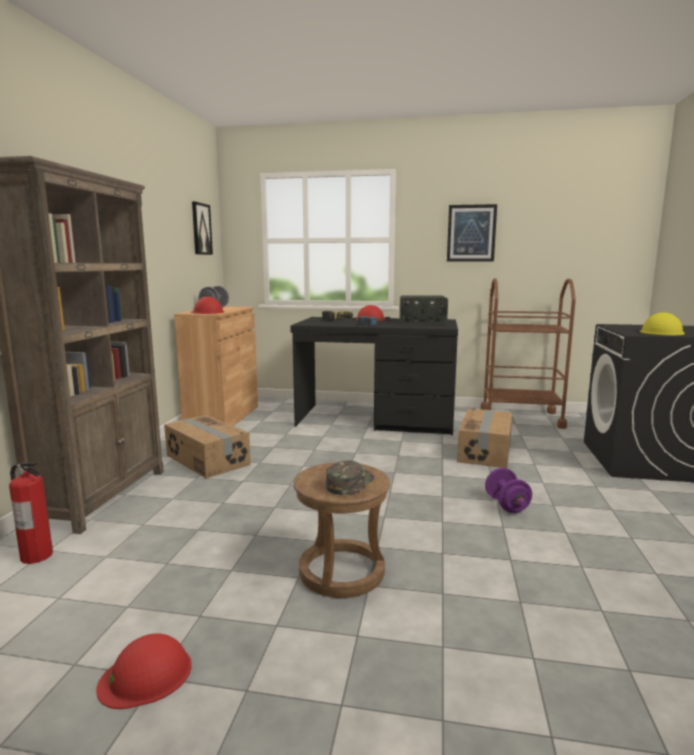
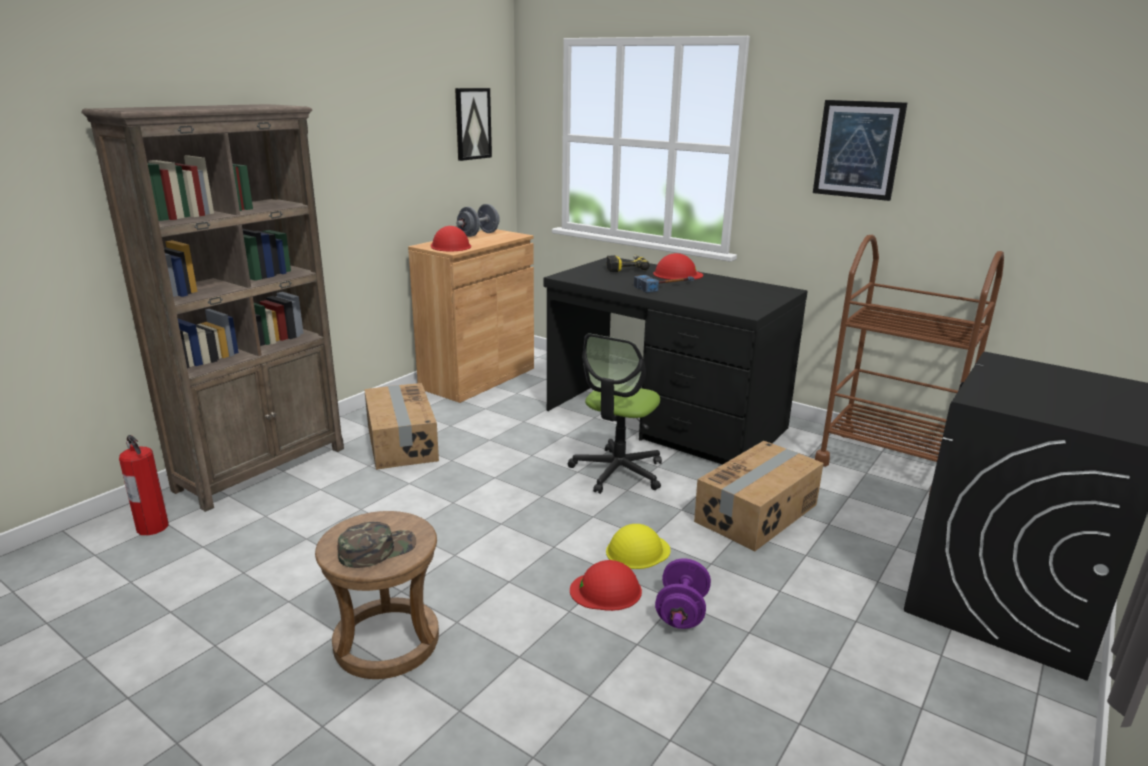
camera: 25 degrees right, 10 degrees up
red hard hat [96,633,192,709] -> red hard hat moved to [570,560,642,611]
radio [400,295,448,324] -> none
yellow hard hat [640,312,685,335] -> yellow hard hat moved to [606,524,671,569]
none -> office chair [568,334,662,494]

